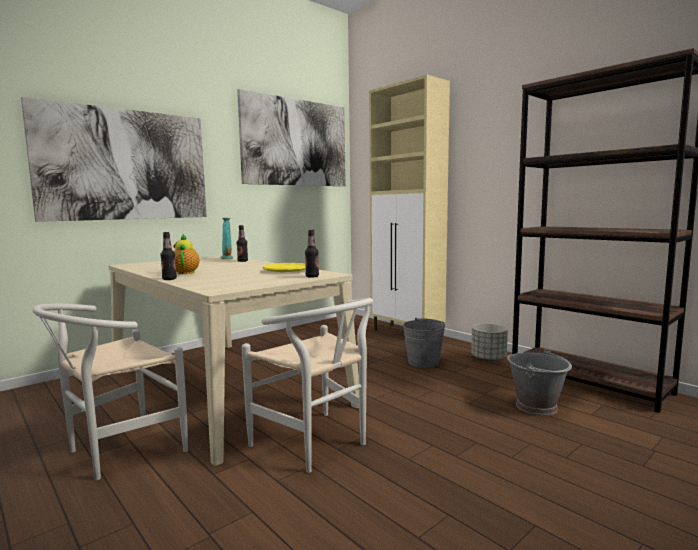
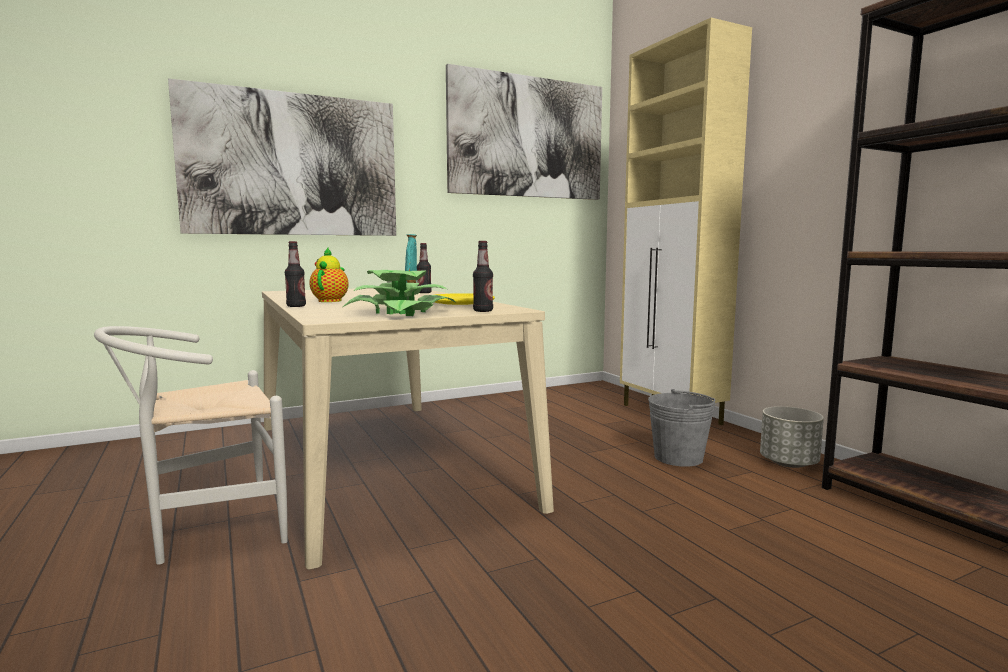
camera: 15 degrees right, 0 degrees up
white chair [242,298,373,473] -> none
grey bucket [507,348,572,416] -> none
none -> potted plant [343,270,456,316]

